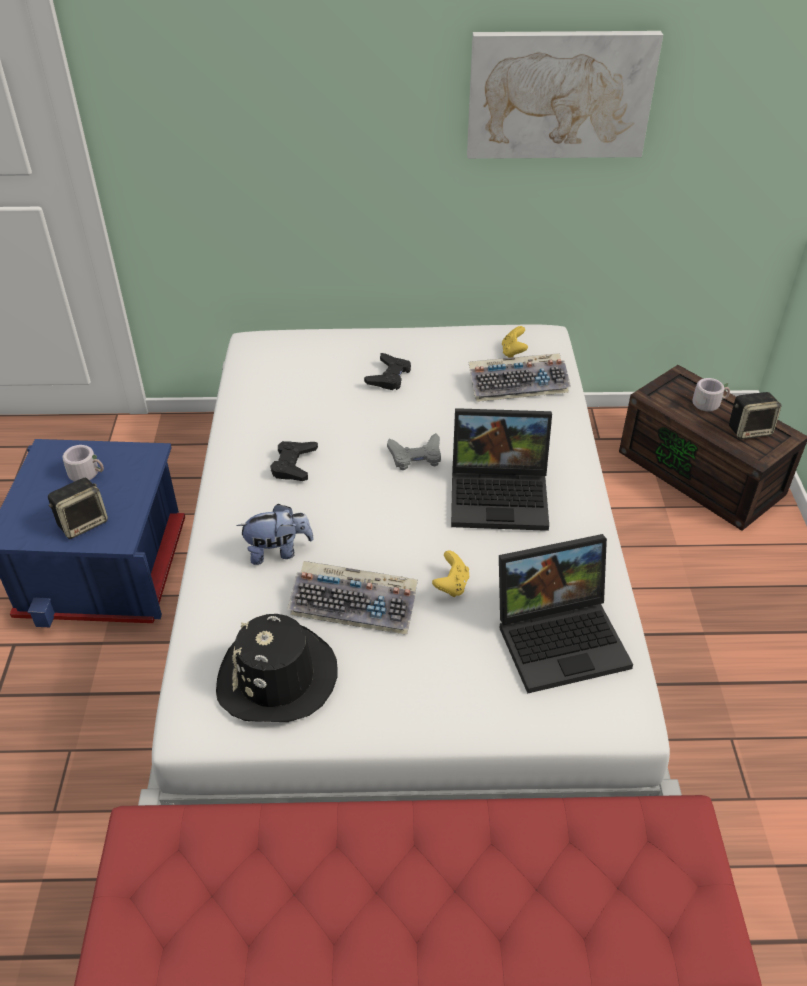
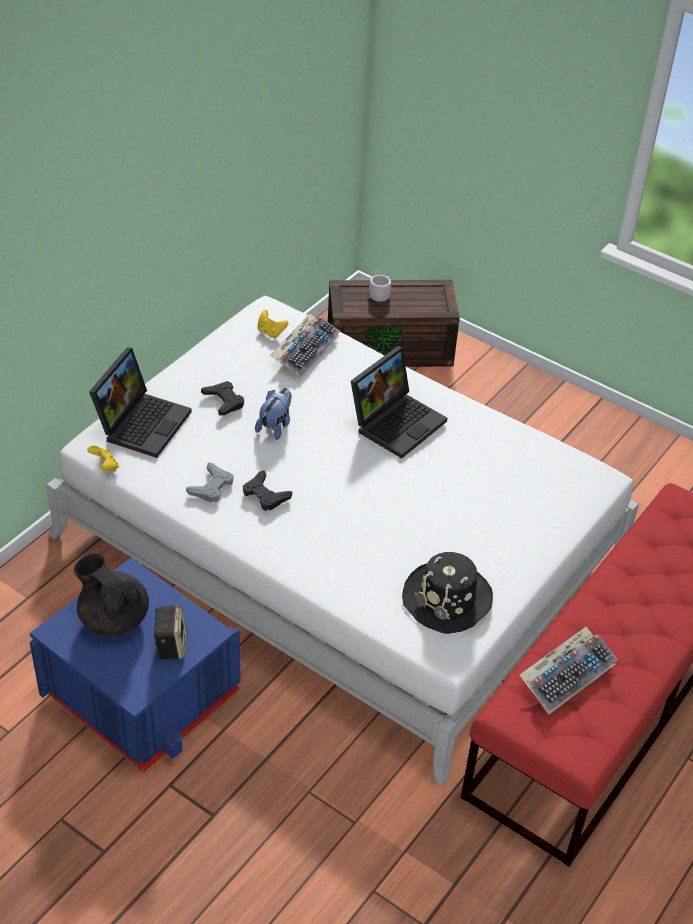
camera: 55 degrees left, 0 degrees up
grey mug [63,445,104,481] -> black teapot [74,553,149,636]
plush toy [236,504,314,565] -> plush toy moved to [255,388,292,440]
keyboard [288,561,418,635] -> keyboard moved to [519,627,618,715]
grey game controller [387,433,441,470] -> grey game controller moved to [186,462,233,503]
yellow game controller [432,551,469,597] -> yellow game controller moved to [87,446,119,471]
picture [467,31,663,159] -> none
laptop [499,534,633,693] -> laptop moved to [89,348,191,458]
speaker [729,392,782,439] -> none

